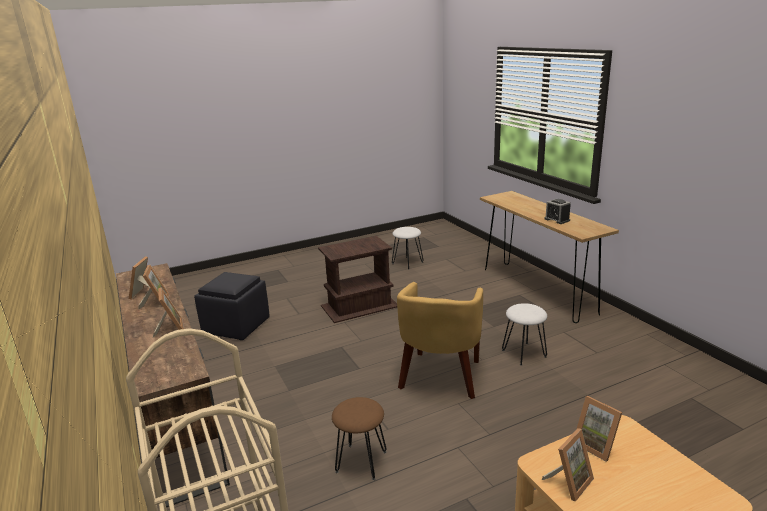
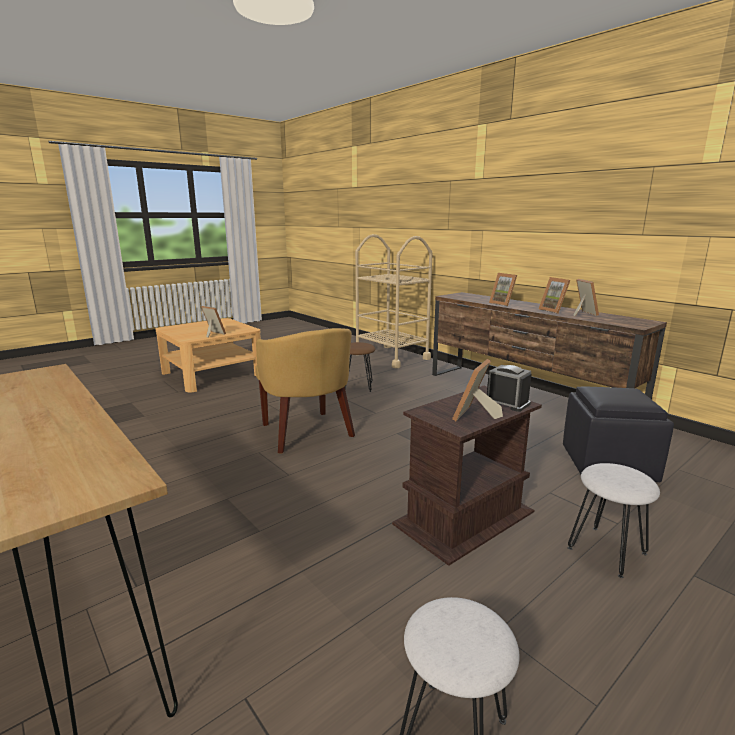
camera: 165 degrees right, 5 degrees down
yellow armchair [397,282,483,399] -> yellow armchair turned 150 degrees clockwise [255,328,355,453]
white stool [502,303,547,366] -> white stool moved to [568,463,660,578]
picture frame [542,428,594,501] -> picture frame moved to [452,359,503,421]
alarm clock [545,199,571,224] -> alarm clock moved to [487,365,531,412]

